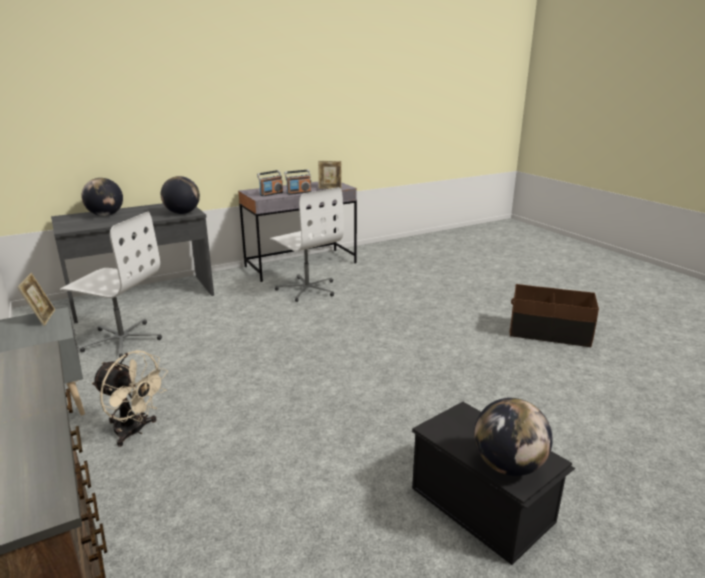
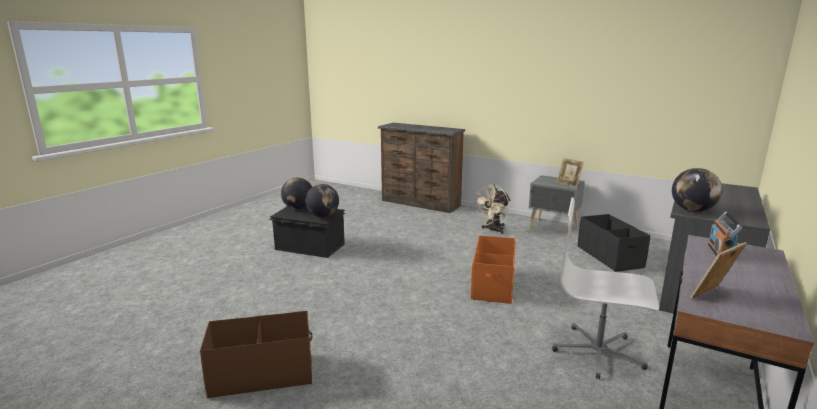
camera: 150 degrees right, 5 degrees down
white office chair [60,212,162,358] -> black storage box [578,214,650,272]
globe [81,178,123,216] -> globe moved to [305,184,339,217]
beige fan [92,350,168,447] -> beige fan turned 45 degrees counterclockwise [474,184,511,234]
radio [285,170,311,195] -> none
none -> orange storage box [471,235,515,304]

